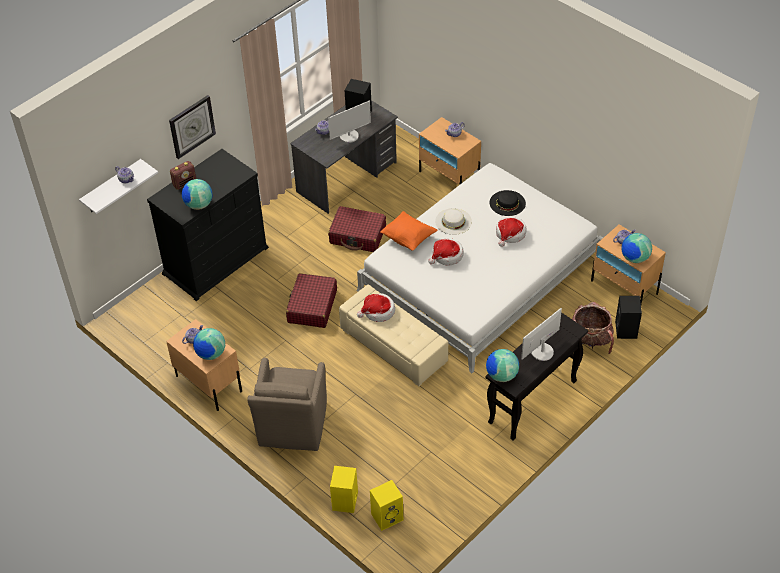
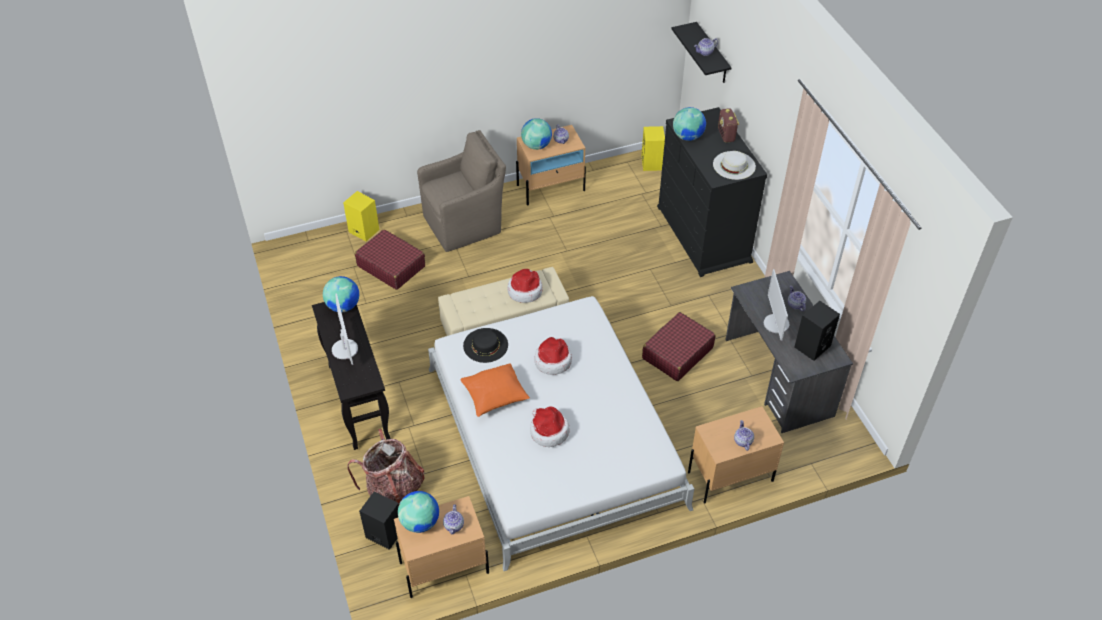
camera: 115 degrees right, 0 degrees up
white shelf [79,159,158,214] -> black shelf [671,22,732,83]
wall clock [169,95,216,159] -> none
brown armchair [247,358,327,451] -> brown armchair turned 120 degrees clockwise [417,130,506,252]
red suitcase [286,273,337,328] -> red suitcase moved to [355,229,425,290]
yellow speaker [370,480,403,531] -> yellow speaker moved to [641,126,665,171]
orange pillow [380,211,438,251] -> orange pillow moved to [460,363,530,417]
white hat [435,208,472,235] -> white hat moved to [713,151,756,180]
black hat [490,190,526,216] -> black hat moved to [463,328,508,363]

